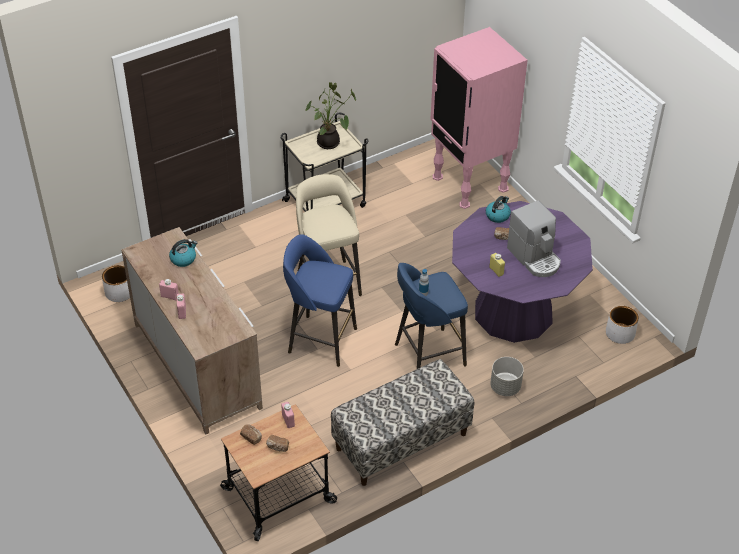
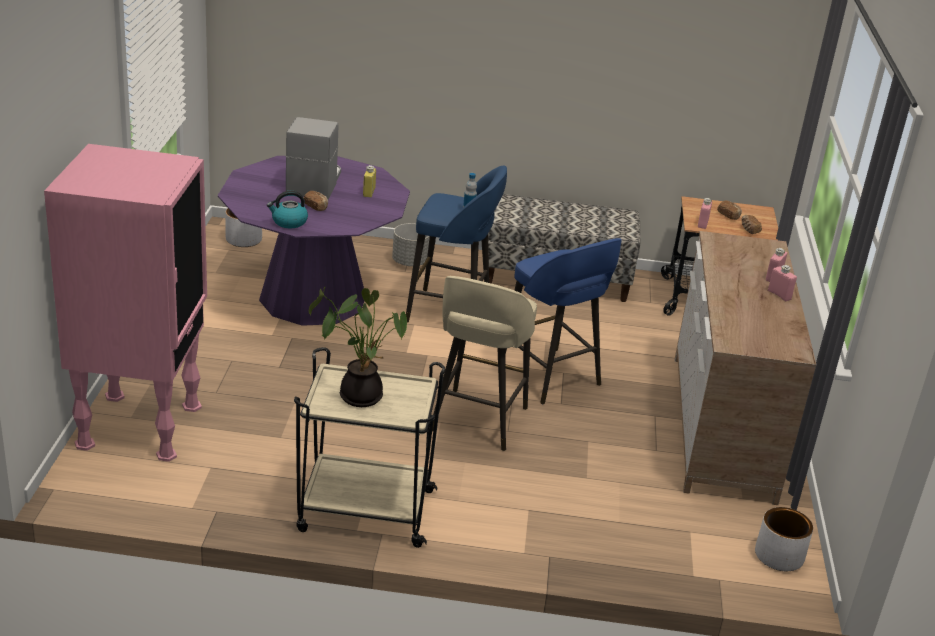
camera: 145 degrees left, 15 degrees down
kettle [169,239,197,267] -> none

